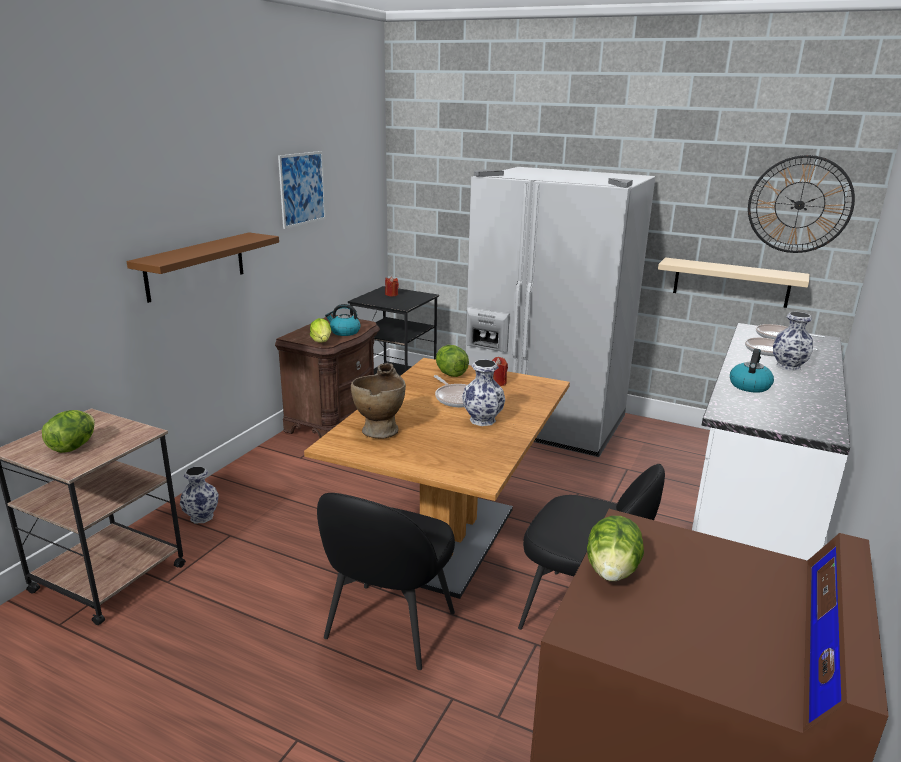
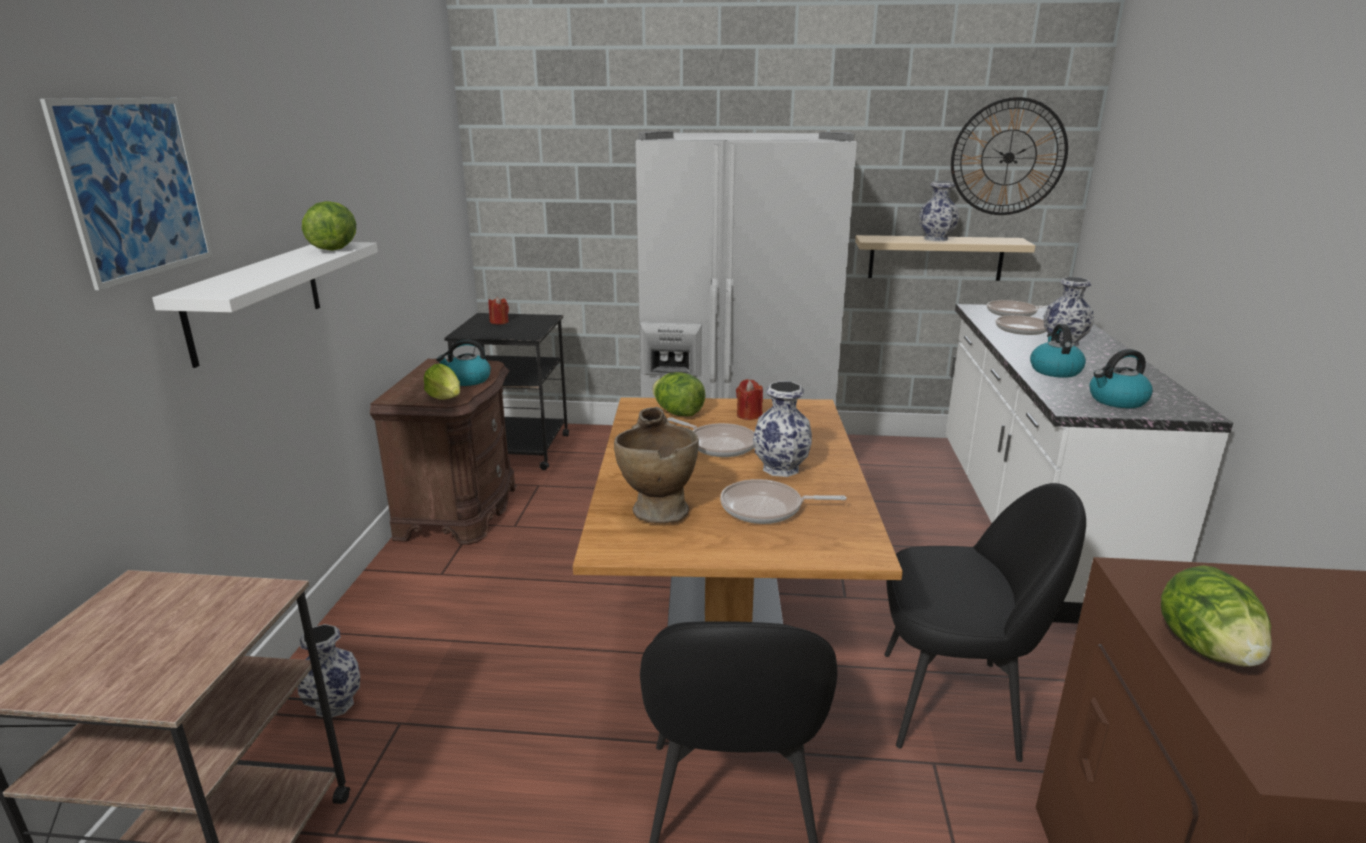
camera: 20 degrees left, 0 degrees up
lettuce [42,410,95,453] -> lettuce moved to [302,201,356,251]
brown shelf [127,232,279,303] -> white shelf [152,242,378,368]
picture [278,151,326,229] -> picture moved to [40,98,213,290]
none -> frying pan [720,479,847,524]
none -> vase [919,181,959,241]
none -> kettle [1089,349,1153,408]

